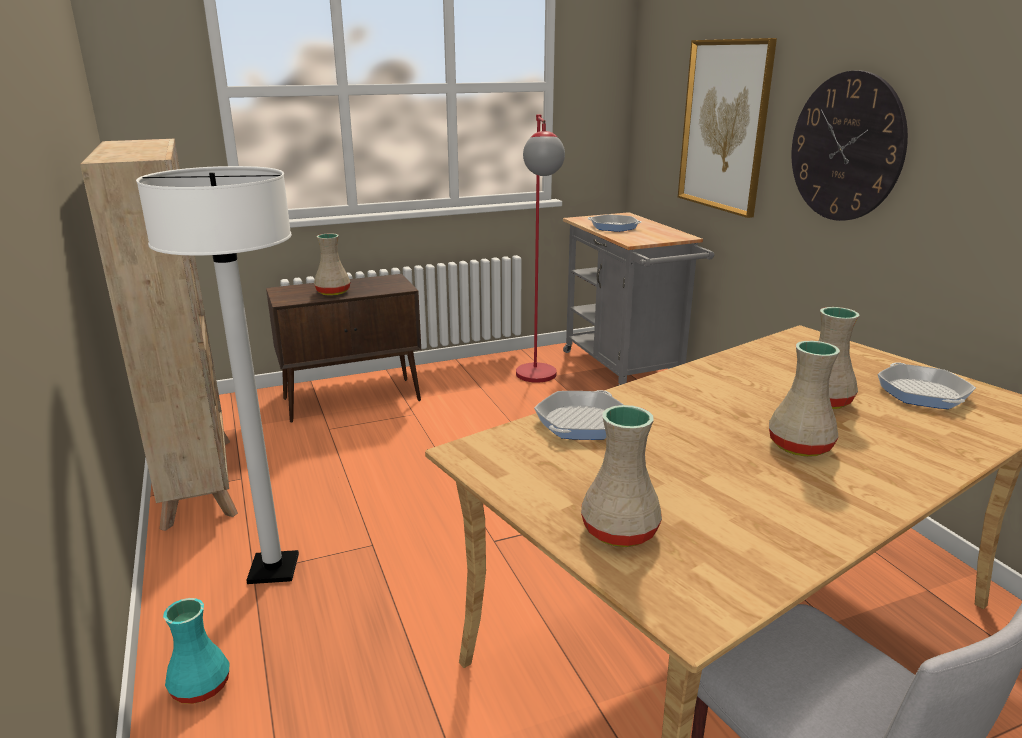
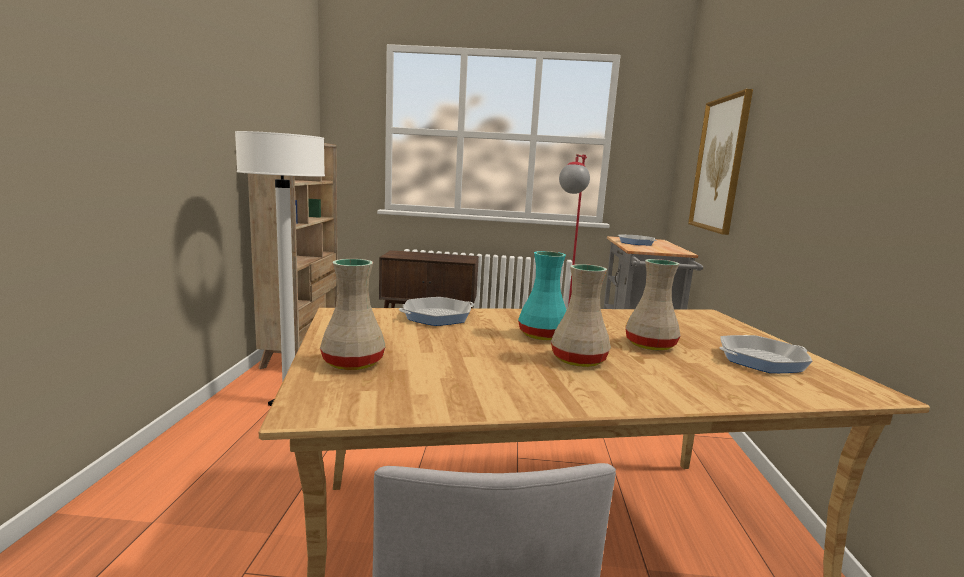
camera: 25 degrees right, 10 degrees down
turquoise vase [163,598,229,704] -> turquoise vase moved to [518,251,567,340]
beige vase [314,233,350,295] -> none
wall clock [792,71,908,221] -> none
frying pan [877,362,976,409] -> frying pan turned 60 degrees clockwise [719,335,813,373]

